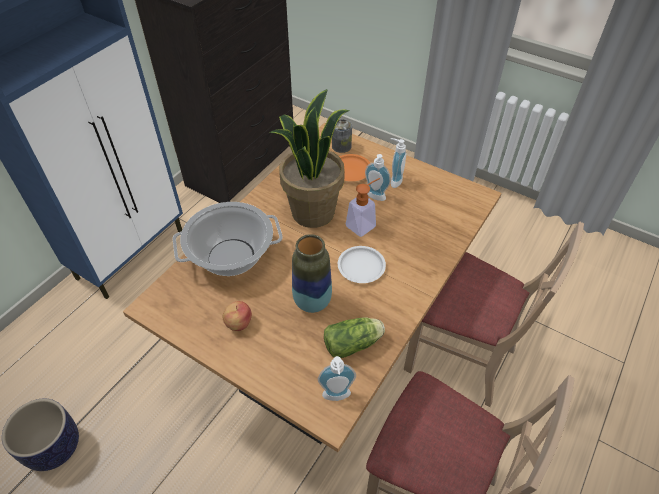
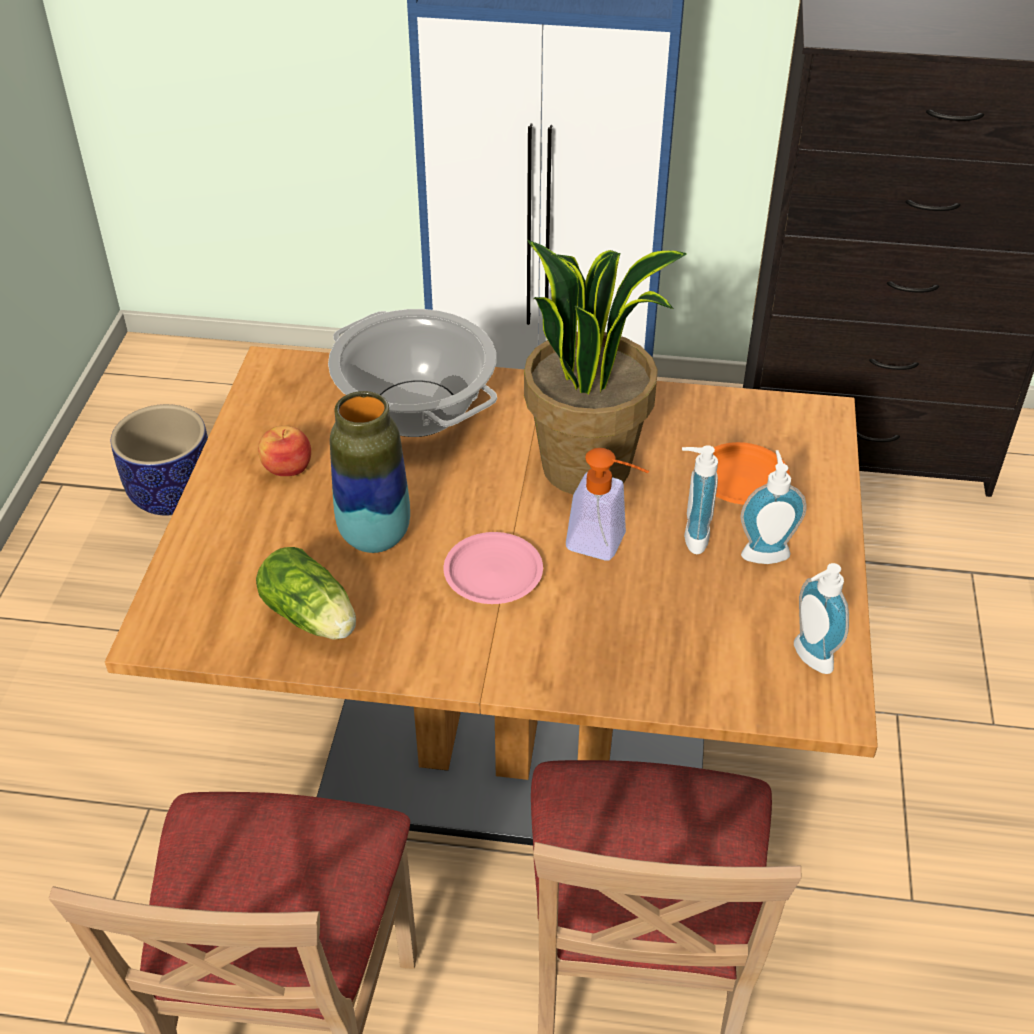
camera: 65 degrees right, 5 degrees down
soap dispenser [318,356,356,401] -> soap dispenser moved to [794,563,849,674]
can [332,119,352,153] -> none
white plate [338,246,386,283] -> pink plate [444,532,543,604]

